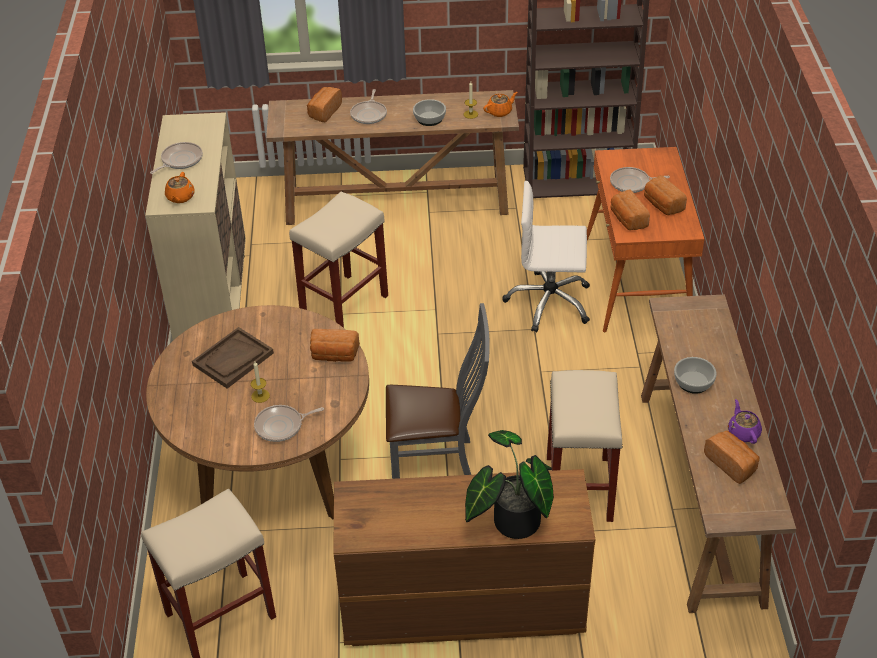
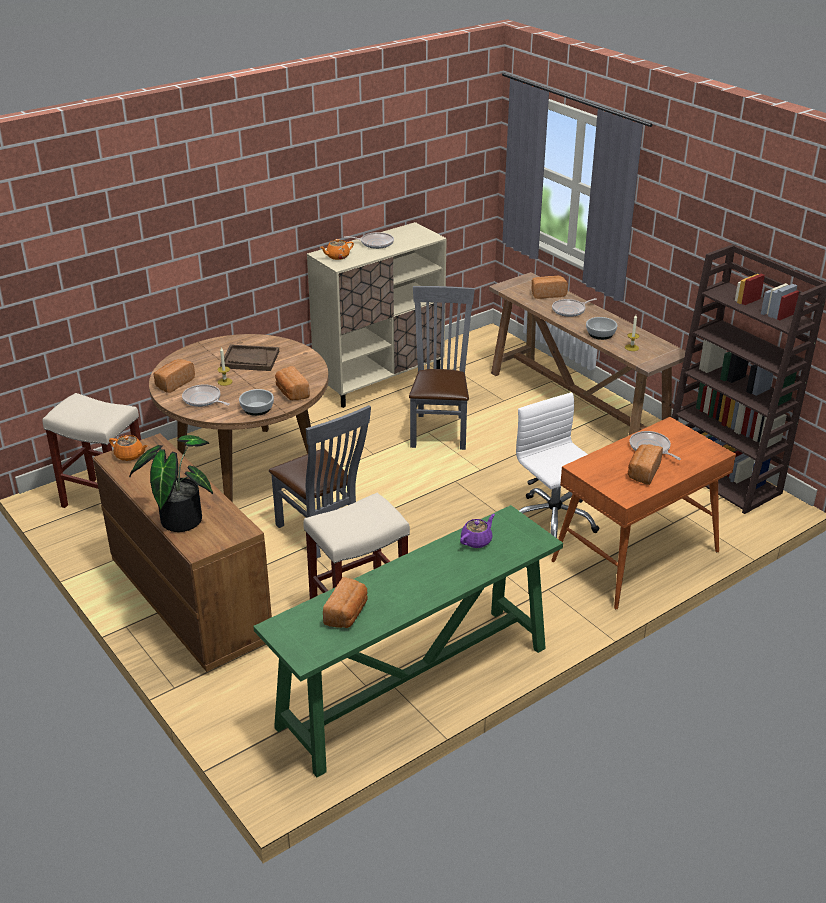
camera: 55 degrees right, 10 degrees down
beige stool [289,192,388,328] -> grey chair [409,286,475,450]
orange teapot [483,92,518,117] -> orange teapot moved to [109,435,148,461]
bread [611,190,650,230] -> bread moved to [154,359,195,393]
brown console table [641,294,796,613] -> green console table [253,505,563,777]
bowl [674,357,717,394] -> bowl moved to [239,389,274,416]
purple teapot [728,399,762,444] -> purple teapot moved to [460,514,495,548]

